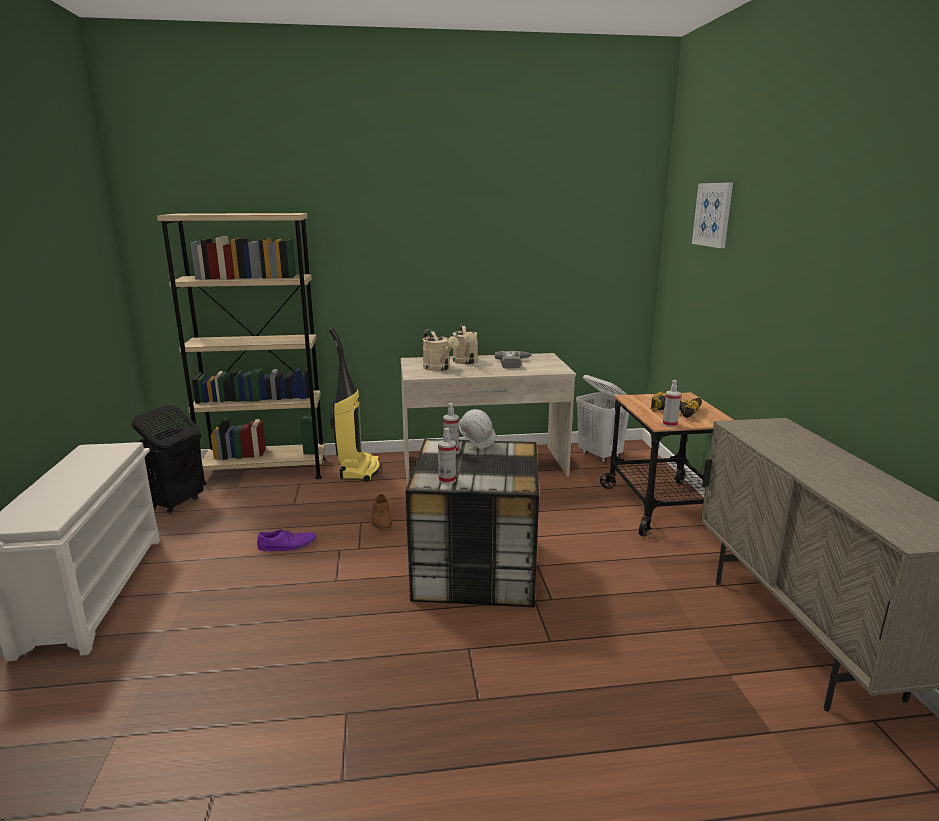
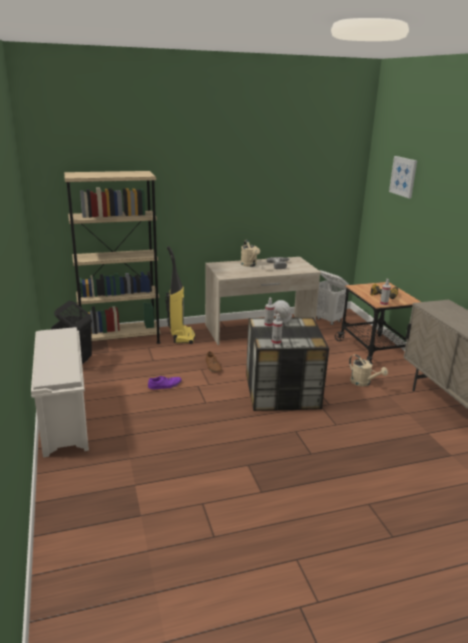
camera: 10 degrees left, 5 degrees up
beige watering can [423,329,459,371] -> beige watering can moved to [349,354,388,387]

